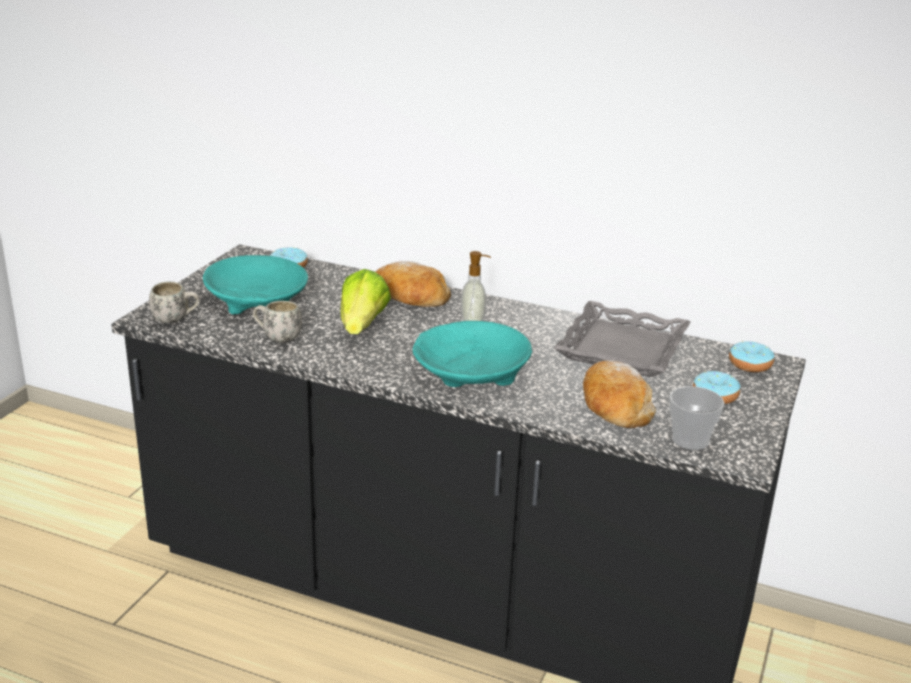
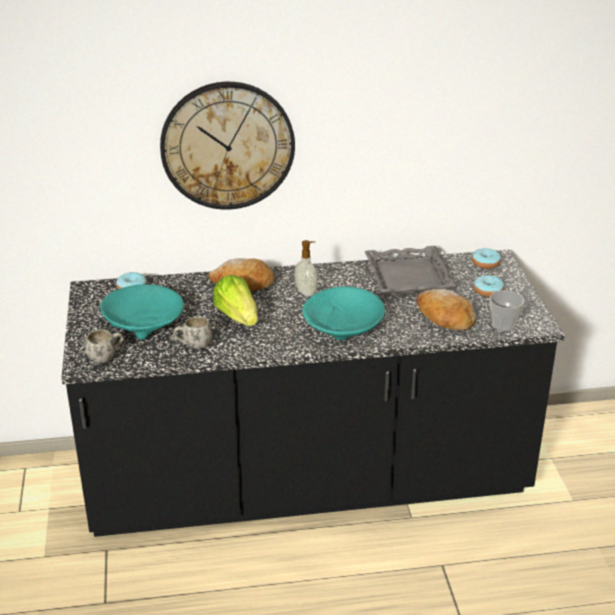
camera: 30 degrees left, 5 degrees up
none -> wall clock [160,82,295,210]

